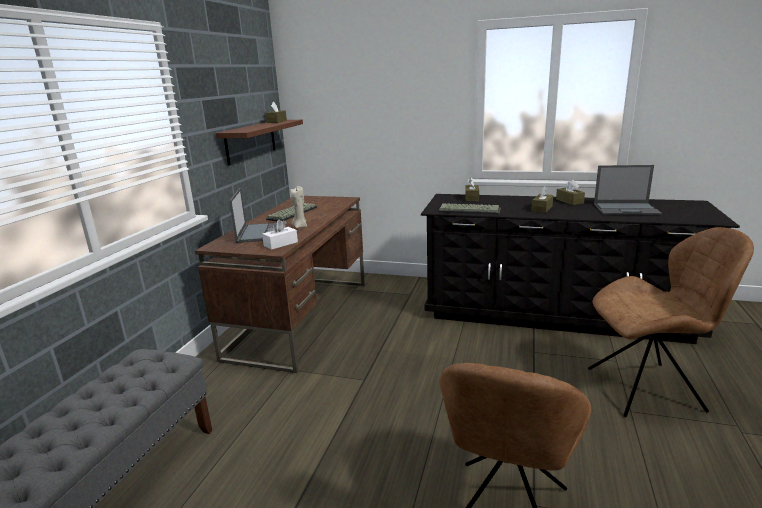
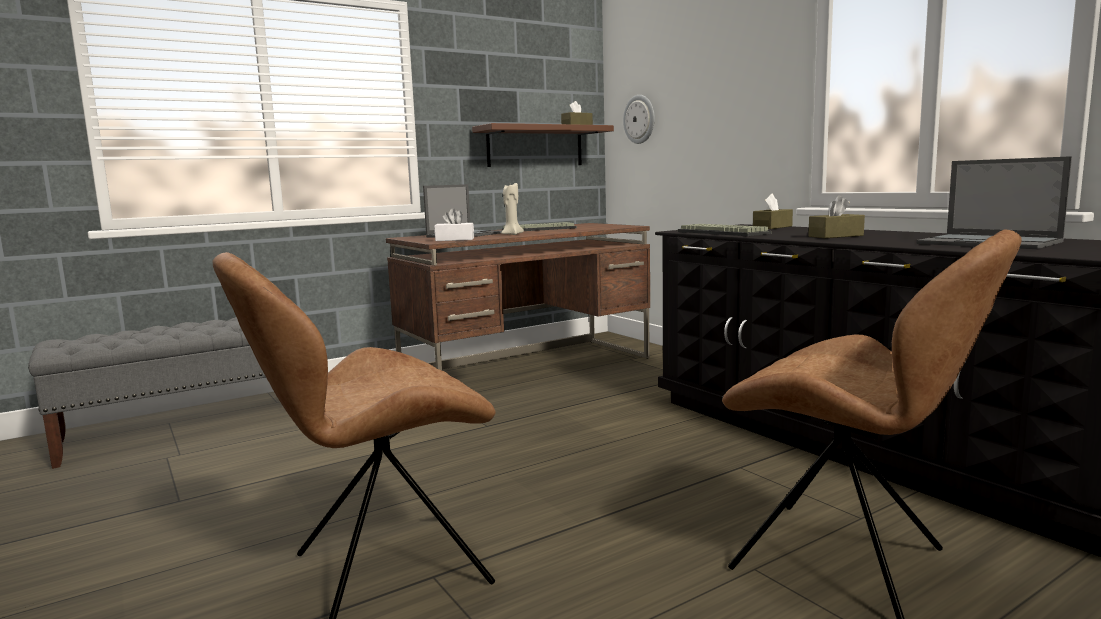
camera: 40 degrees right, 10 degrees down
brown tissue box [556,180,585,205] -> none
none -> wall clock [623,95,655,144]

